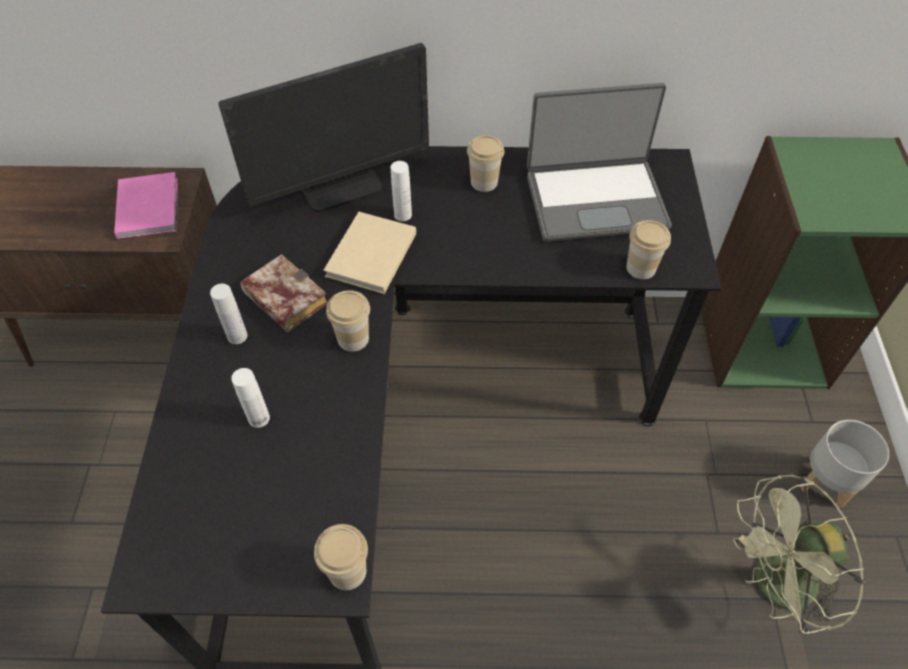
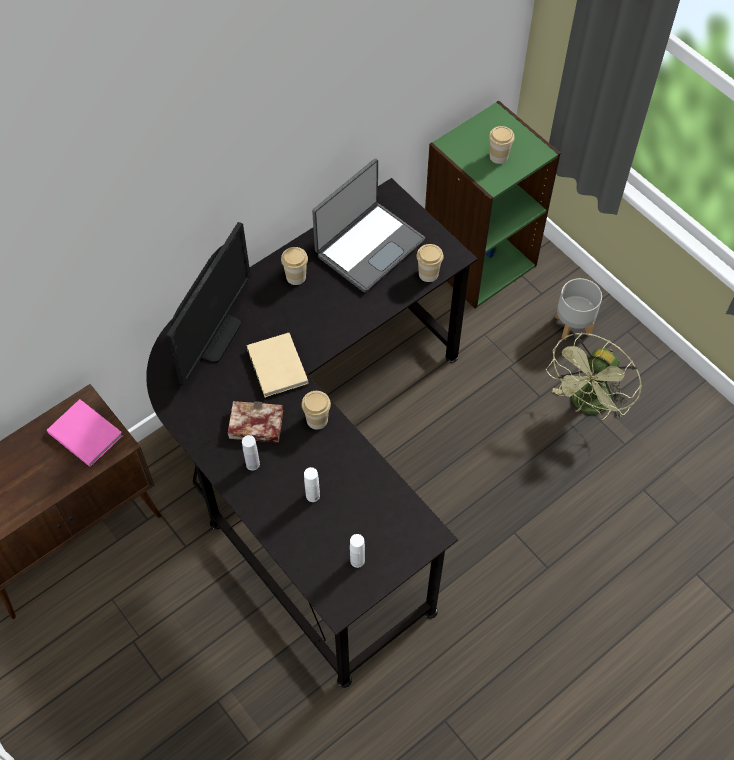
camera: 40 degrees left, 5 degrees up
cup [314,524,368,590] -> cup moved to [489,126,514,164]
white bottle [391,161,412,221] -> white bottle moved to [350,534,365,568]

